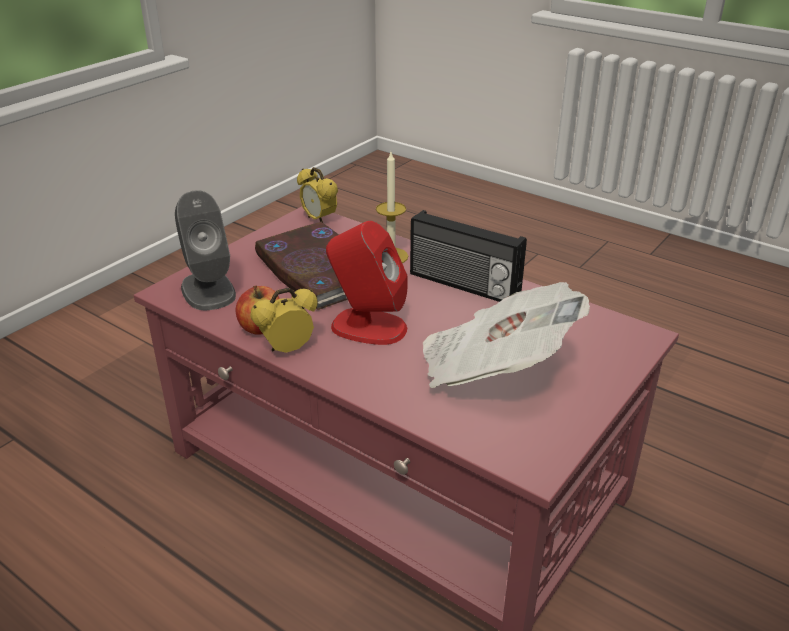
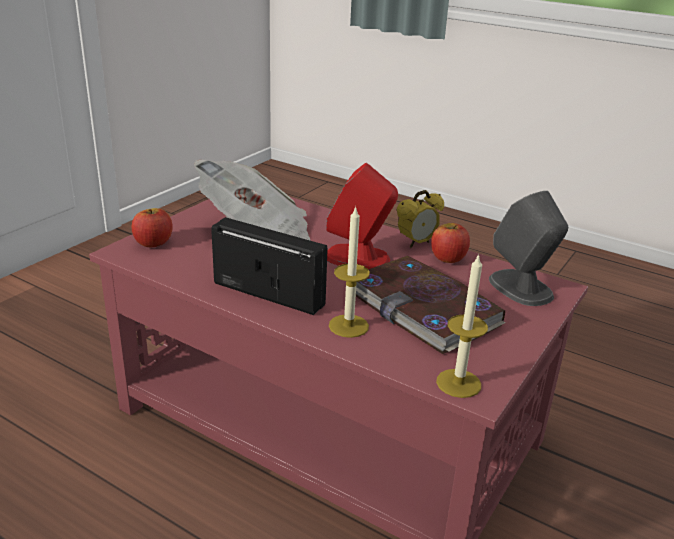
camera: 175 degrees right, 5 degrees down
alarm clock [297,167,338,222] -> candle [436,253,488,398]
none -> apple [131,208,173,247]

